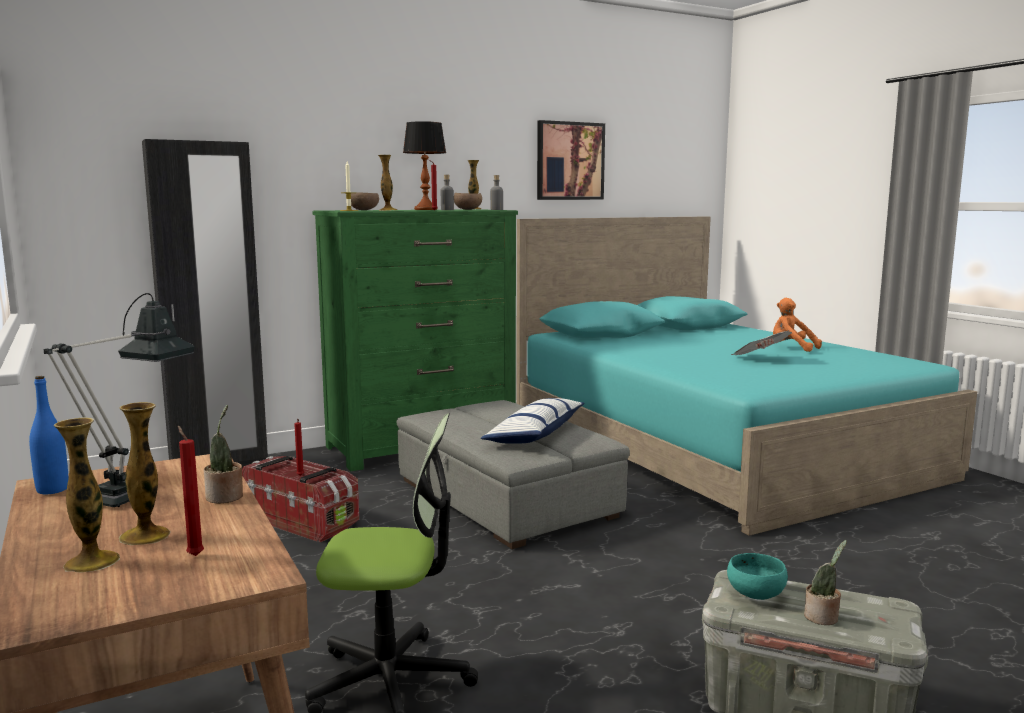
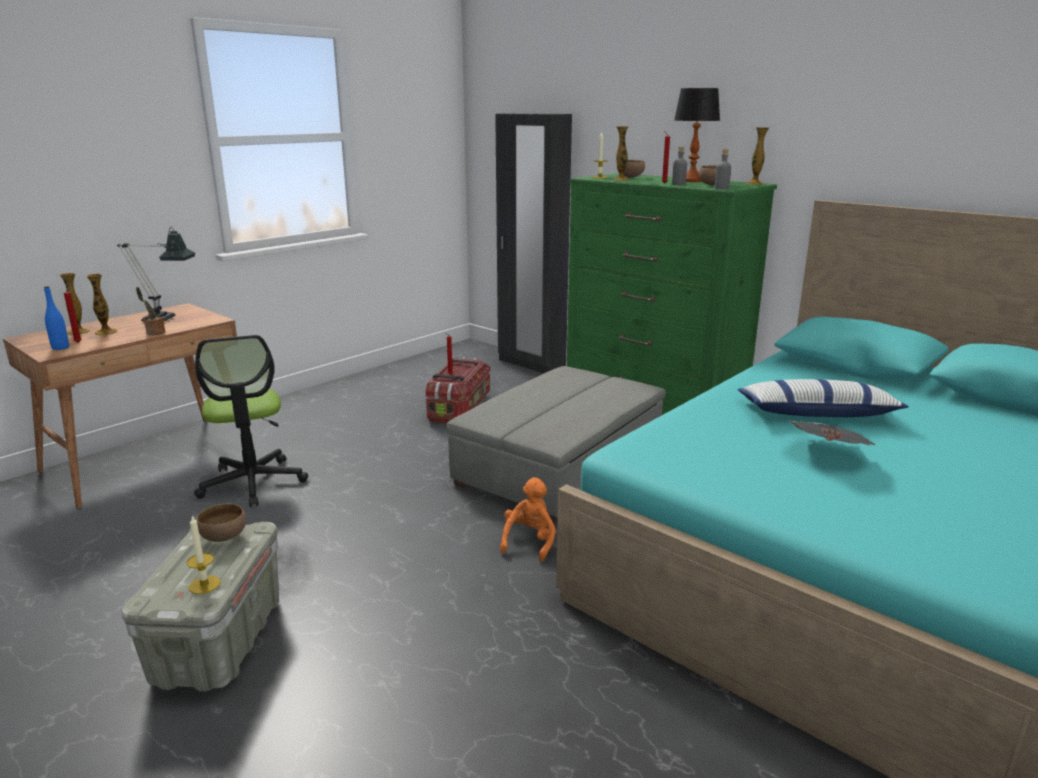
camera: 70 degrees right, 10 degrees up
blue bottle [29,376,69,494] -> blue bottle moved to [44,286,69,350]
pillow [481,398,585,444] -> pillow moved to [738,379,909,417]
picture [537,120,605,200] -> none
turquoise bowl [727,553,788,600] -> brown bowl [196,504,246,542]
orange plush toy [773,298,822,352] -> orange plush toy moved to [500,477,556,562]
potted plant [804,540,847,625] -> none
none -> candle [186,516,221,594]

